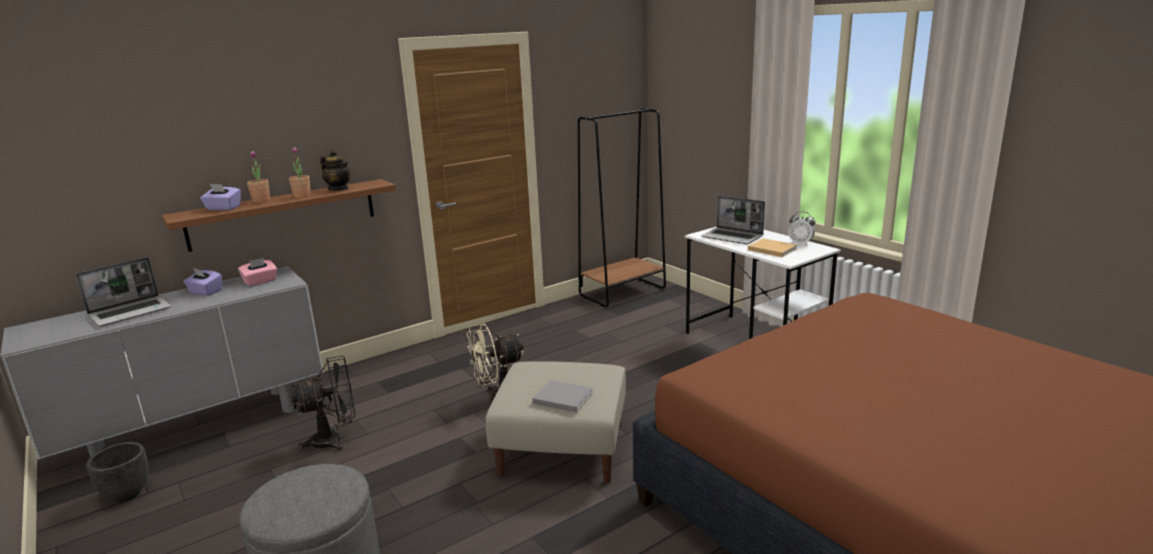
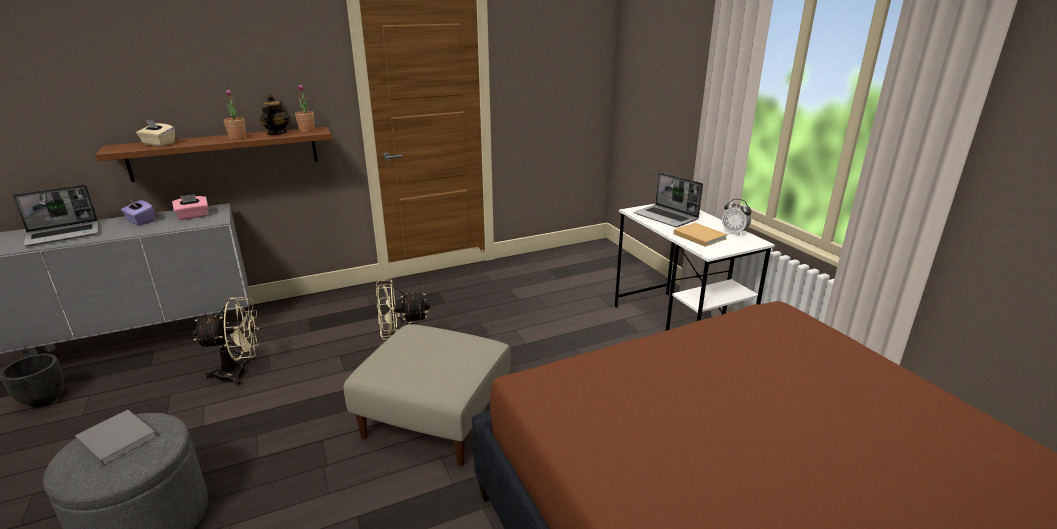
camera: 10 degrees right, 5 degrees up
purple tissue box [200,184,241,210] -> beige tissue box [136,120,175,146]
potted plant [247,151,270,203] -> potted plant moved to [295,85,315,132]
black fan [291,356,355,451] -> beige fan [193,297,259,386]
teapot [320,150,351,191] -> teapot turned 135 degrees counterclockwise [260,95,290,135]
grey book [533,380,593,412] -> grey book moved to [75,410,157,466]
clothes rack [578,108,666,307] -> none

